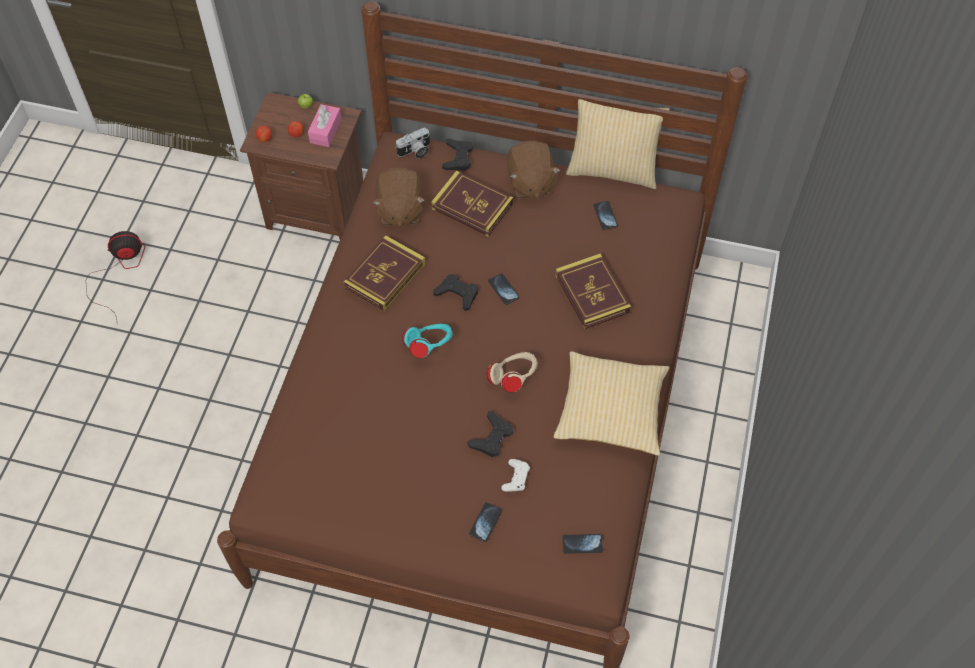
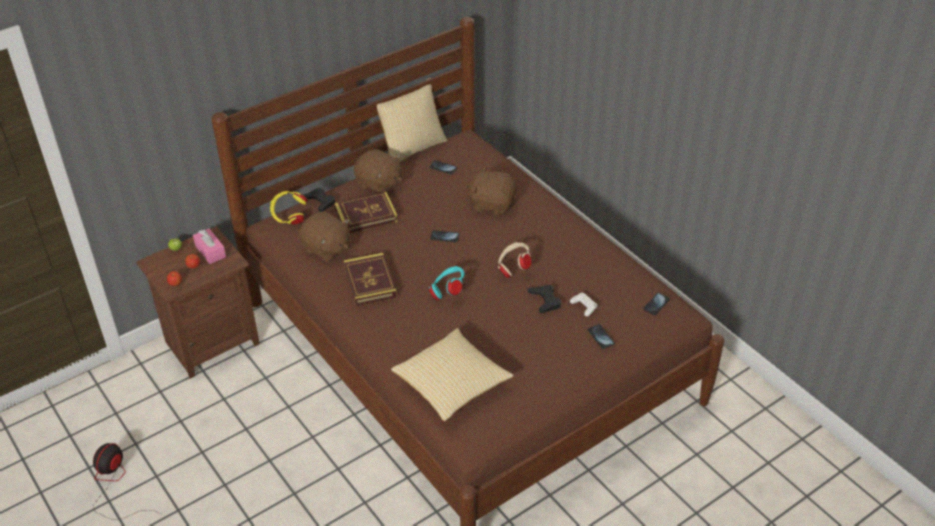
camera: 50 degrees left, 15 degrees down
camera [396,127,430,159] -> yellow headphones [270,191,308,224]
black game controller [433,274,478,311] -> none
pillow [554,351,670,456] -> pillow moved to [391,328,514,421]
book [555,254,631,329] -> brown plush toy [465,167,517,215]

